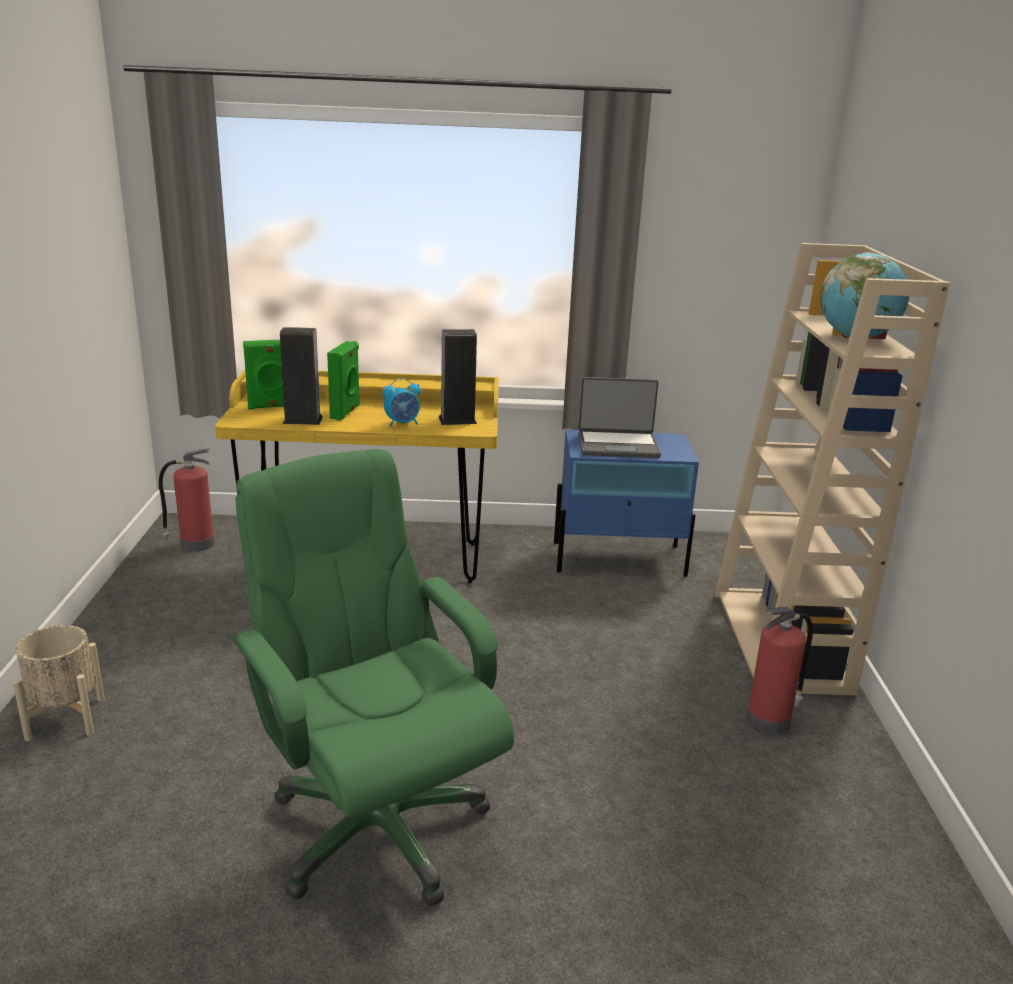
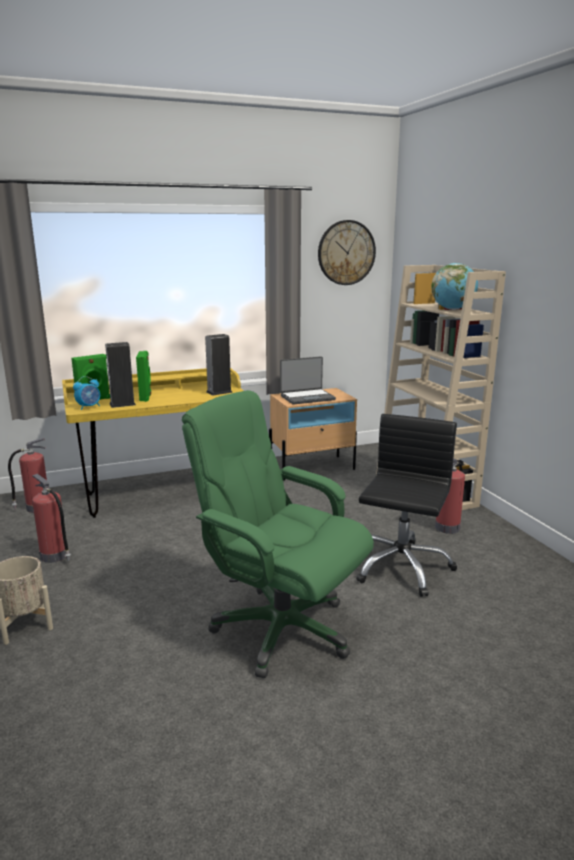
camera: 20 degrees left, 5 degrees down
alarm clock [383,378,421,427] -> alarm clock moved to [73,376,100,410]
blue nightstand [554,430,699,577] -> beige nightstand [269,388,357,481]
none -> fire extinguisher [32,474,71,563]
none -> wall clock [318,220,376,285]
none -> black office chair [356,414,457,597]

